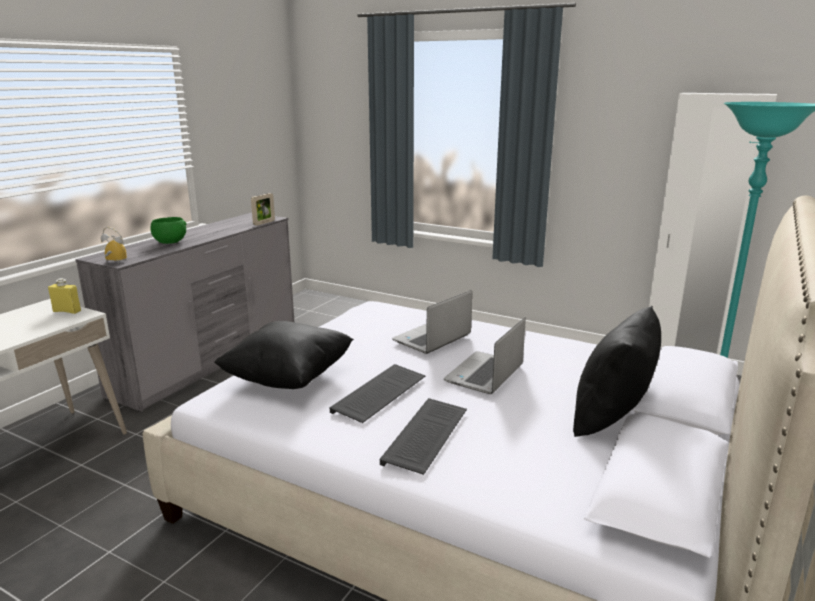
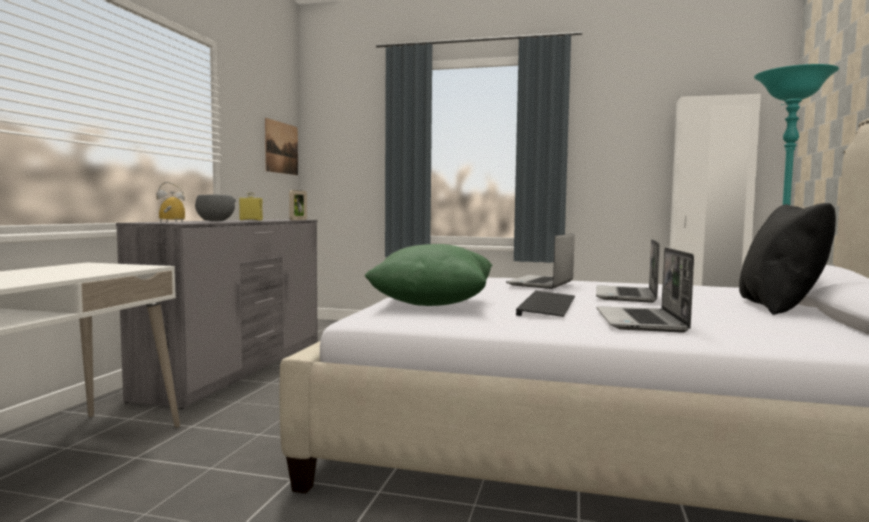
camera: 15 degrees left, 15 degrees down
yellow bottle [48,278,81,314] -> yellow bottle moved to [239,192,263,221]
green bowl [150,217,186,244] -> grey bowl [195,194,236,221]
black pillow [214,321,354,389] -> green pillow [365,244,493,306]
keyboard [379,398,467,475] -> laptop [596,247,694,333]
none -> picture [265,118,298,175]

